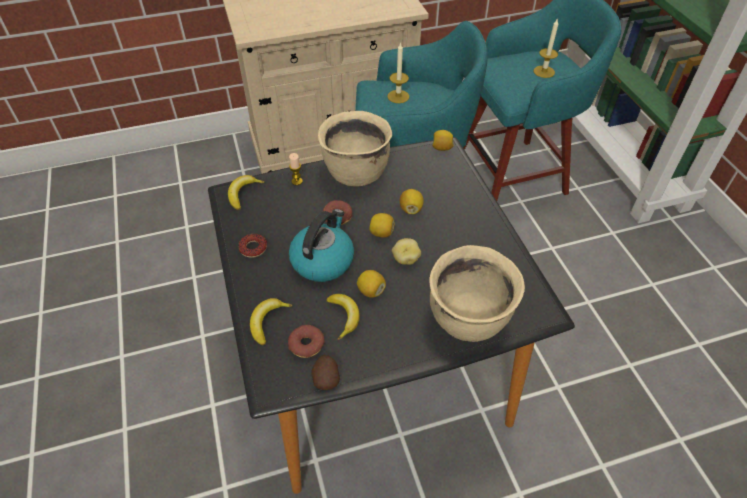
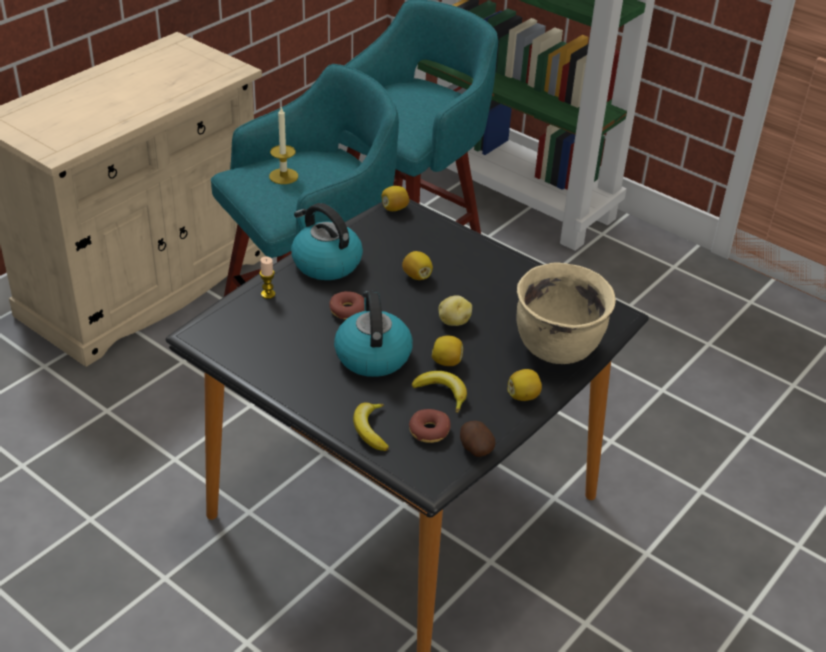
camera: 35 degrees left, 10 degrees down
banana [228,175,264,210] -> none
donut [238,234,267,258] -> none
beige cooking pot [318,111,392,187] -> kettle [291,203,363,280]
lemon [369,213,395,238] -> lemon moved to [507,369,542,401]
candle [534,18,559,78] -> none

